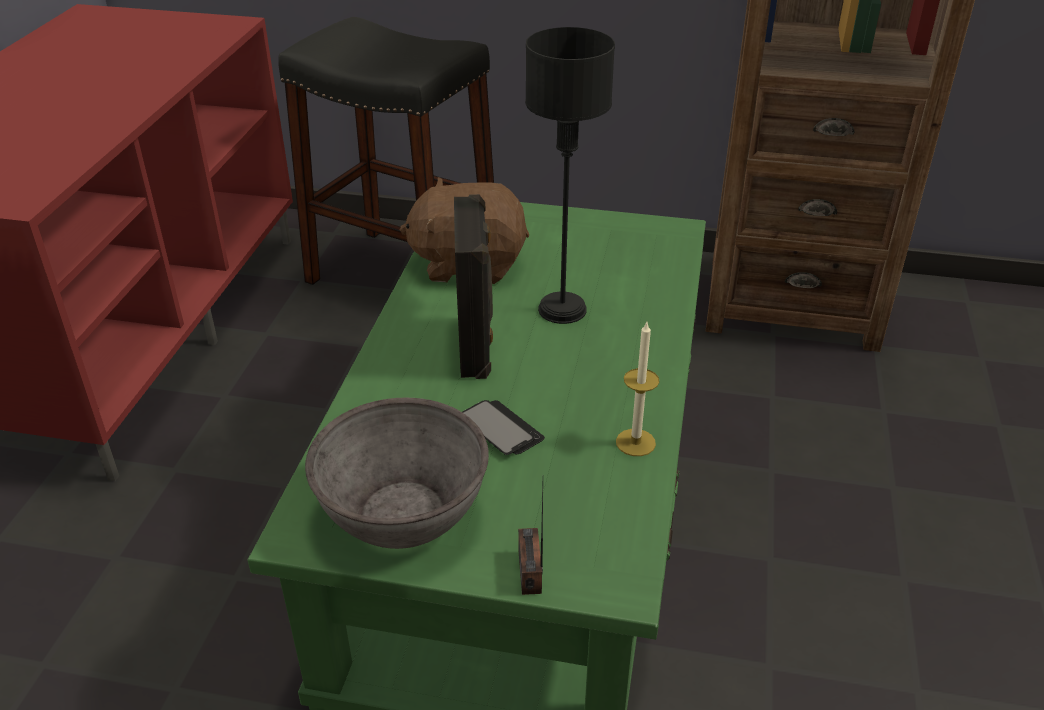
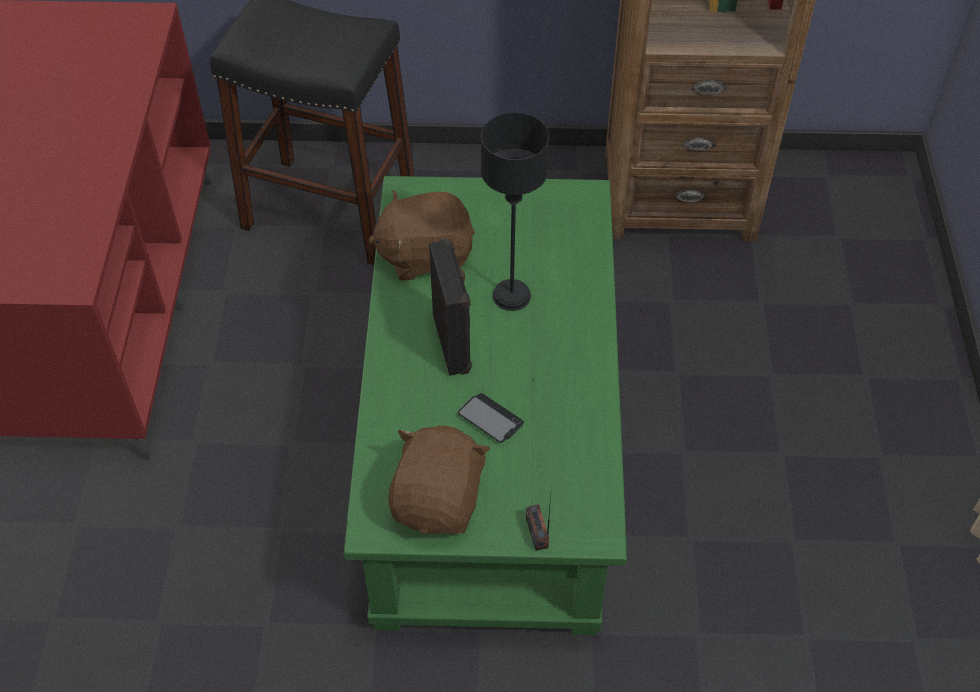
camera: 10 degrees left, 15 degrees up
grey bowl [305,398,489,549] -> brown plush toy [388,425,490,534]
candle [616,322,659,456] -> none

